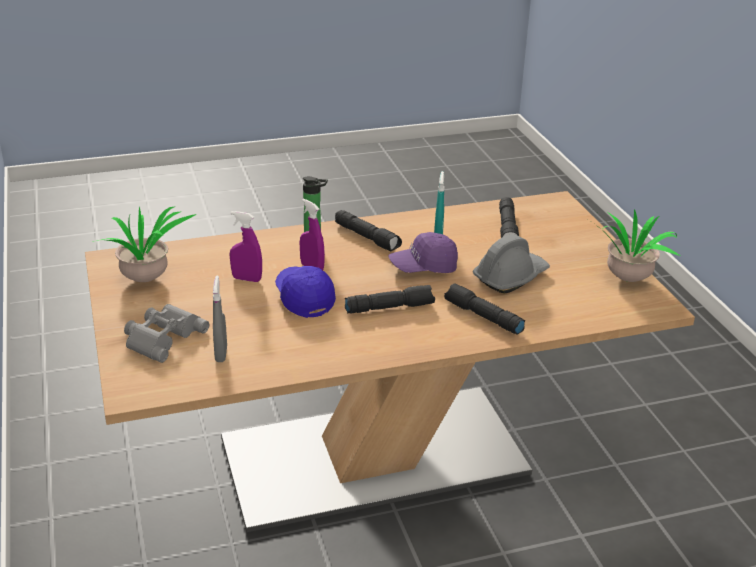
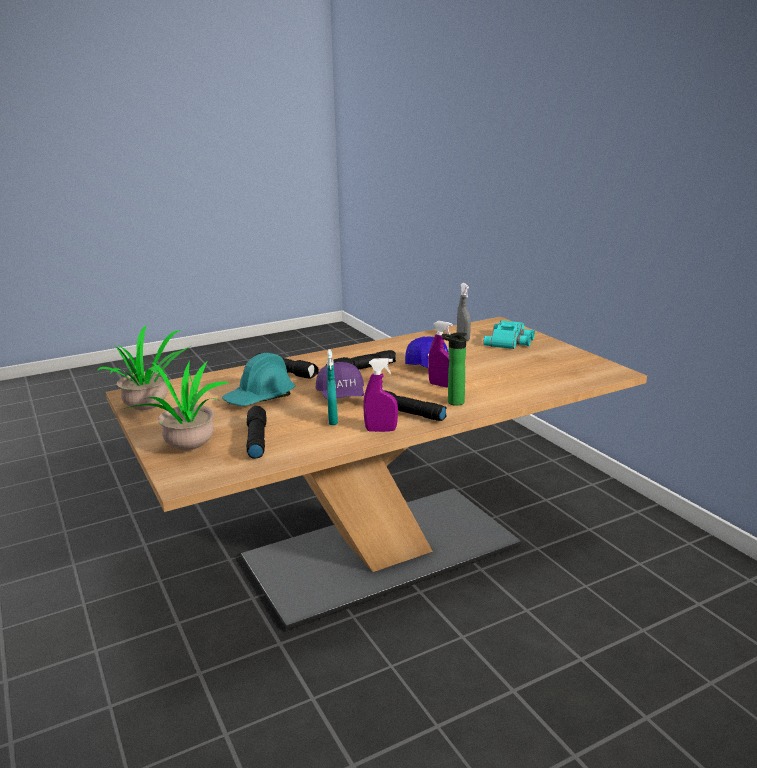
camera: 170 degrees right, 10 degrees down
potted plant [92,206,197,282] -> potted plant moved to [124,360,229,450]
grey binoculars [124,304,209,363] -> turquoise binoculars [483,320,535,349]
purple spray bottle [230,211,262,282] -> purple spray bottle moved to [364,358,398,432]
purple cap [388,232,458,273] -> purple cap turned 105 degrees clockwise [316,362,364,400]
grey hard hat [473,235,550,294] -> turquoise hard hat [222,353,295,406]

